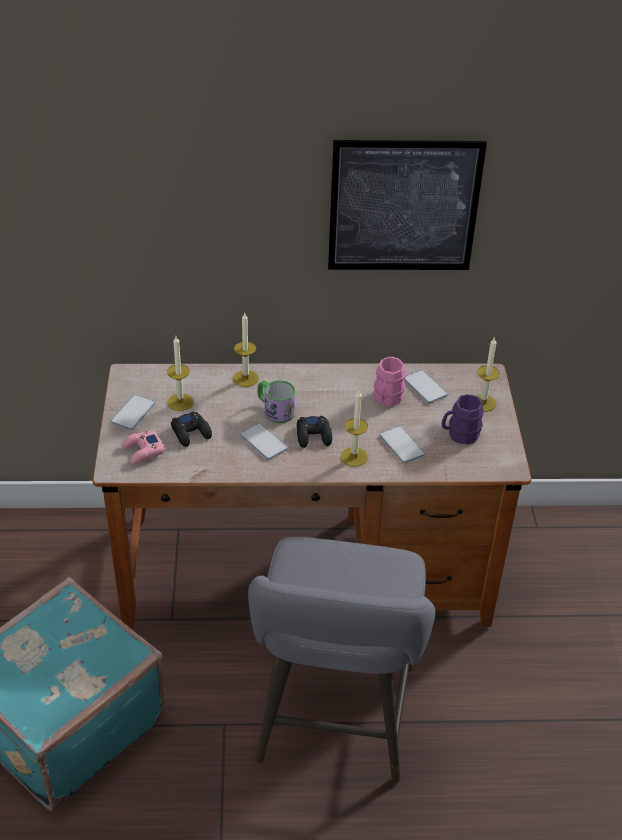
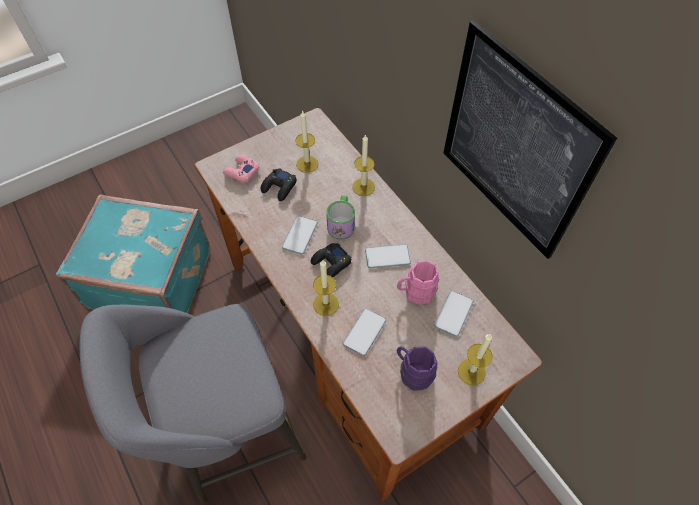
camera: 60 degrees right, 15 degrees up
phone [111,395,155,430] -> phone moved to [365,244,411,268]

